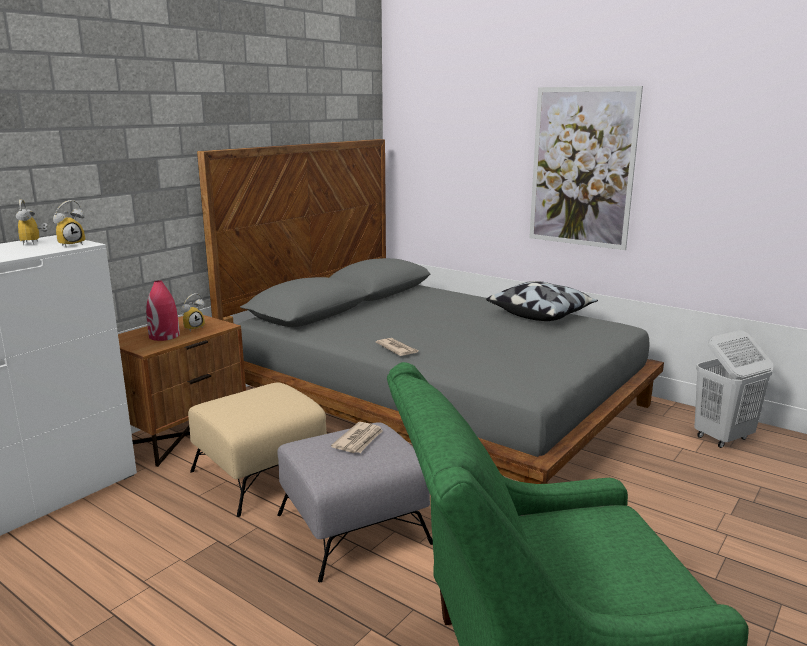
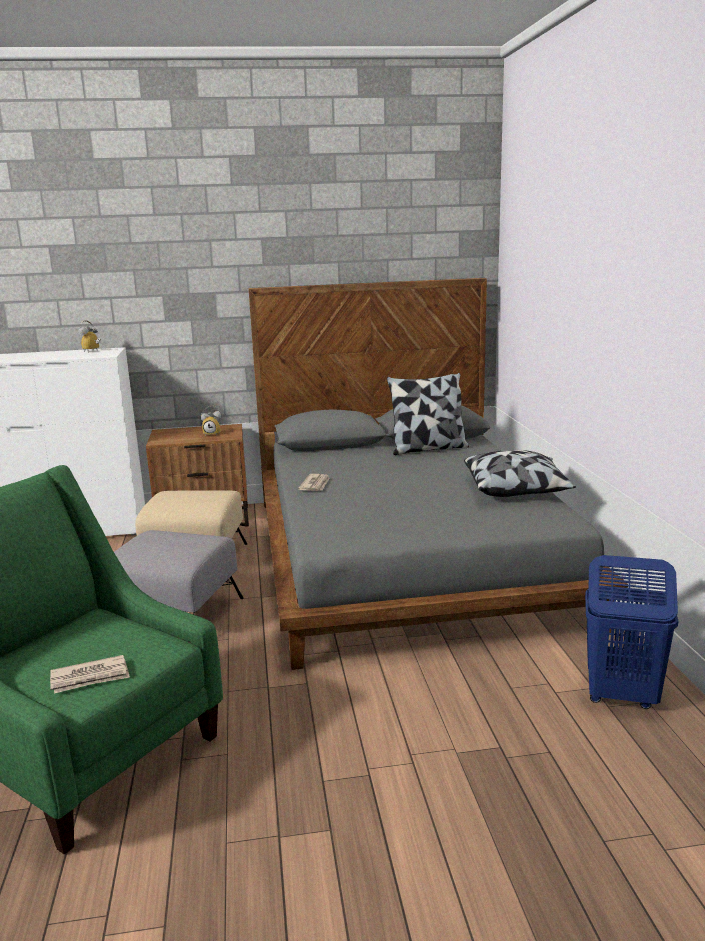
camera: 45 degrees right, 0 degrees up
alarm clock [53,200,86,248] -> none
red vase [146,280,180,341] -> none
newspaper [331,422,383,453] -> newspaper moved to [50,655,130,693]
picture [529,86,643,250] -> none
white laundry basket [694,330,773,448] -> blue laundry basket [585,555,678,709]
none -> pillow [387,373,469,455]

